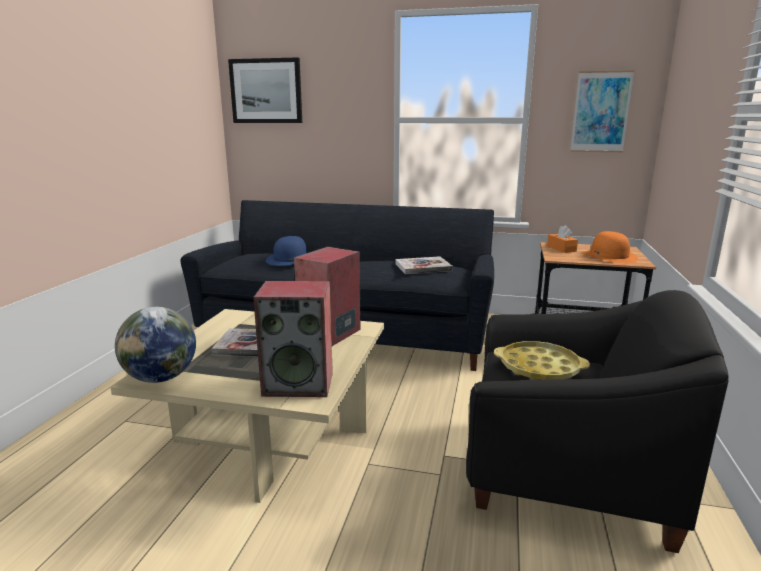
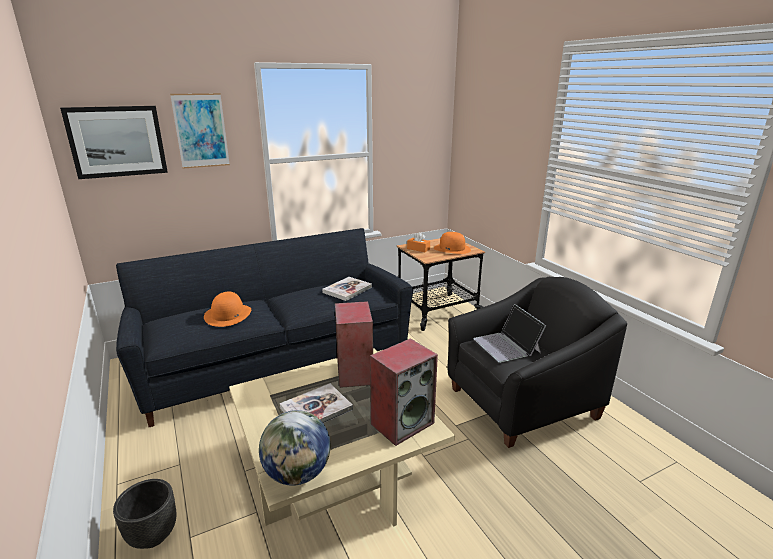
camera: 40 degrees left, 5 degrees up
blue hat [266,236,307,266] -> orange hat [204,291,251,327]
yellow tray [494,341,590,380] -> laptop [473,304,546,363]
picture [570,70,634,152] -> picture moved to [170,93,230,169]
none -> black planter [113,479,176,549]

